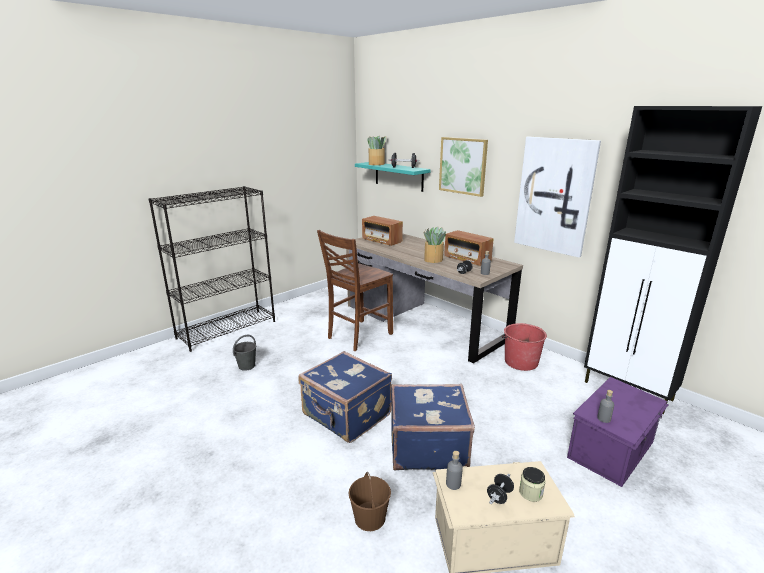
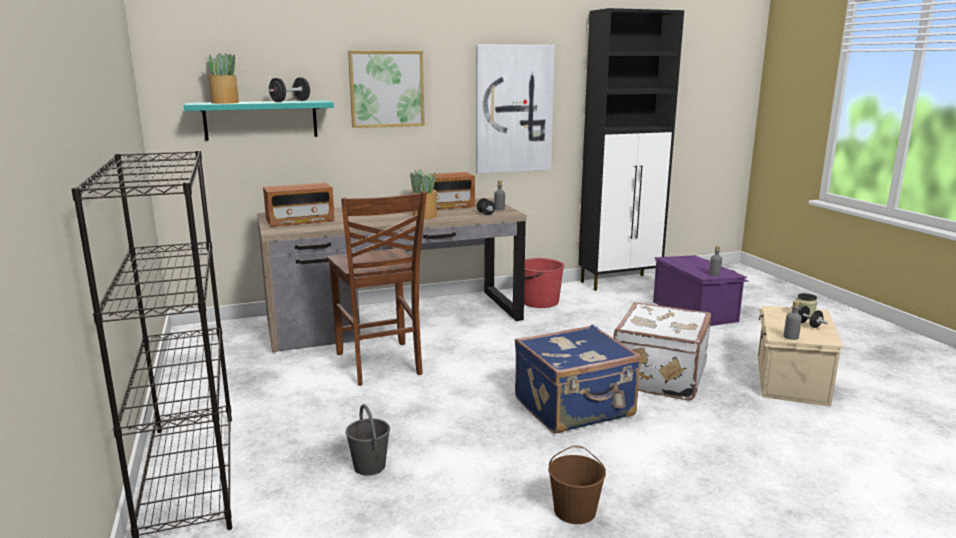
camera: 65 degrees left, 5 degrees down
brown bucket [349,472,391,531] -> brown bucket moved to [548,445,606,524]
blue suitcase [391,384,475,471] -> white suitcase [613,302,711,400]

